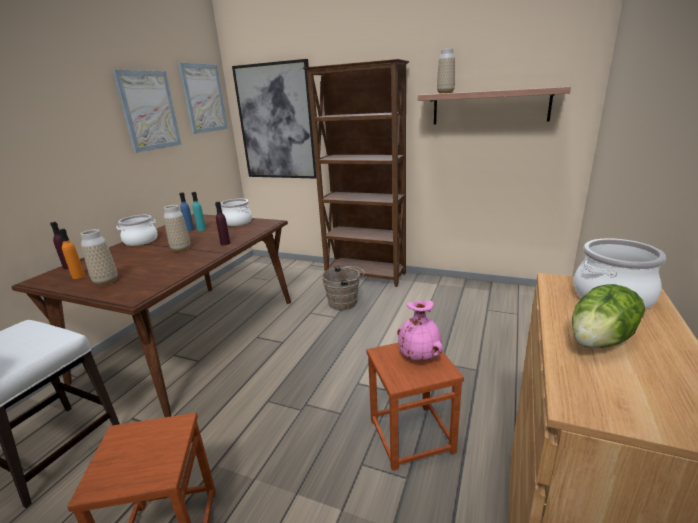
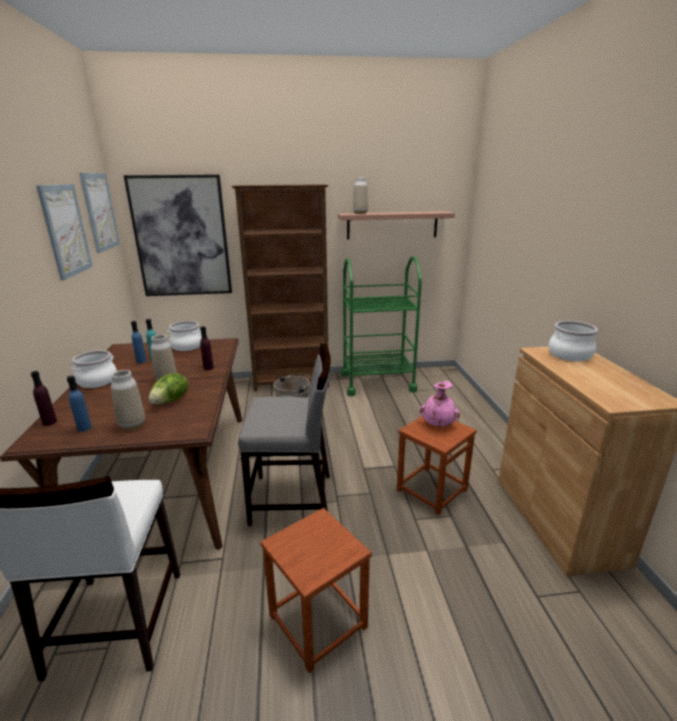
camera: 30 degrees left, 0 degrees up
orange bottle [59,229,85,279] -> blue bottle [67,376,92,432]
lettuce [572,284,645,348] -> lettuce moved to [149,373,188,405]
none -> grey chair [238,344,330,526]
none -> green cart [341,256,422,396]

